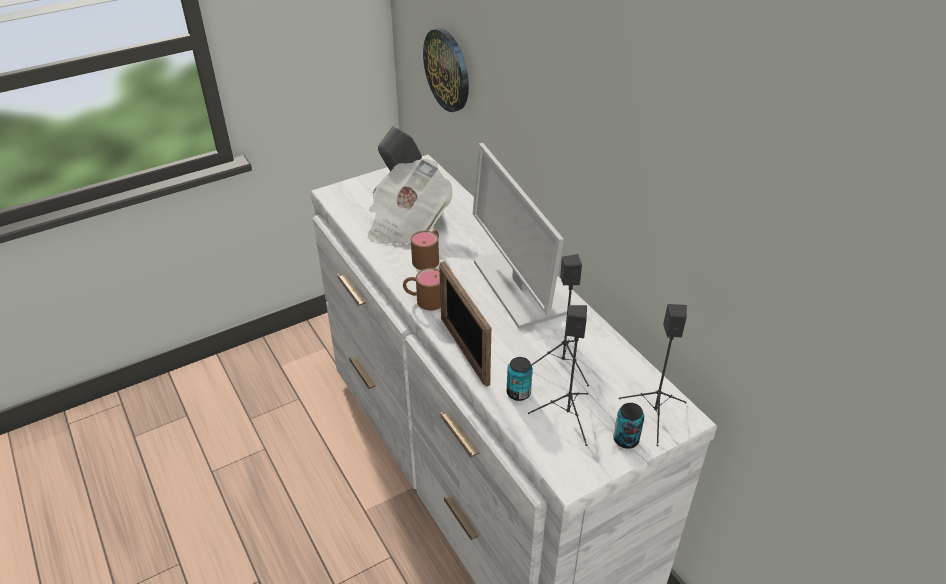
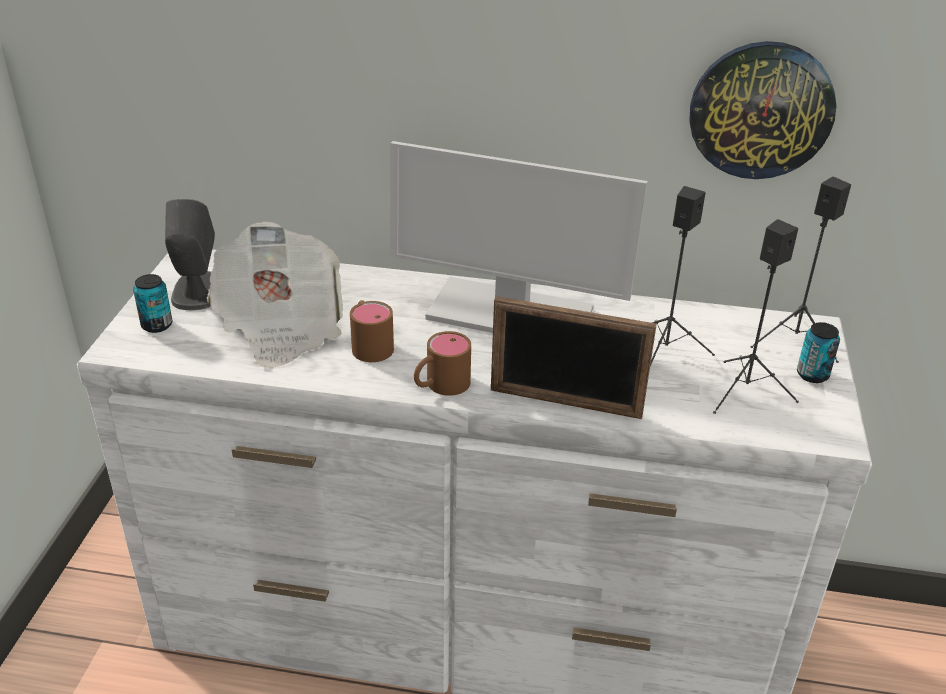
camera: 50 degrees left, 5 degrees down
wall clock [423,28,469,112] -> wall clock moved to [690,41,836,179]
can [507,357,533,401] -> can moved to [133,274,172,333]

